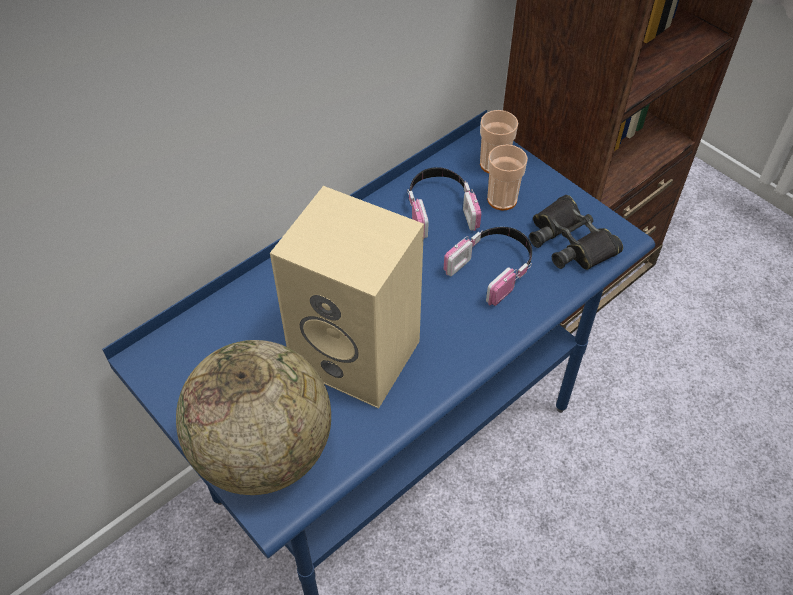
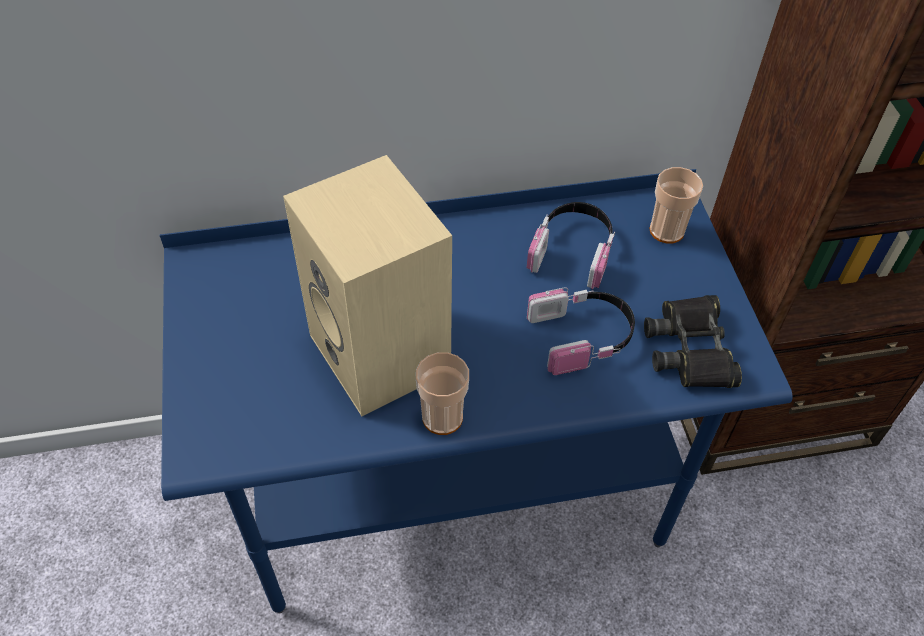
camera: 30 degrees right, 0 degrees up
globe [176,340,331,495] -> none
cup [487,144,528,211] -> cup moved to [416,352,469,435]

